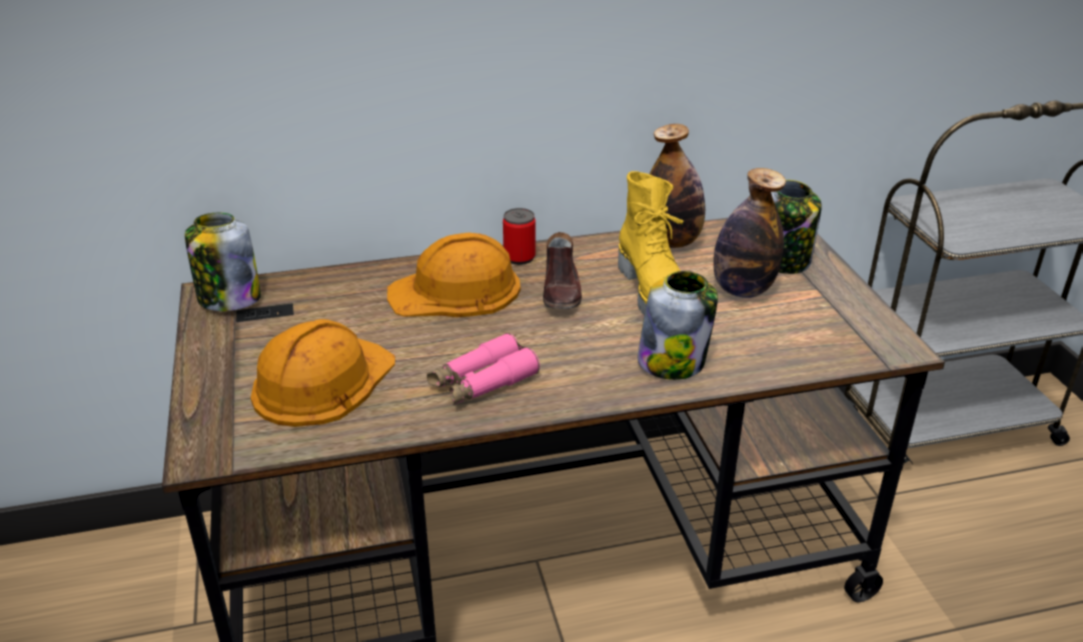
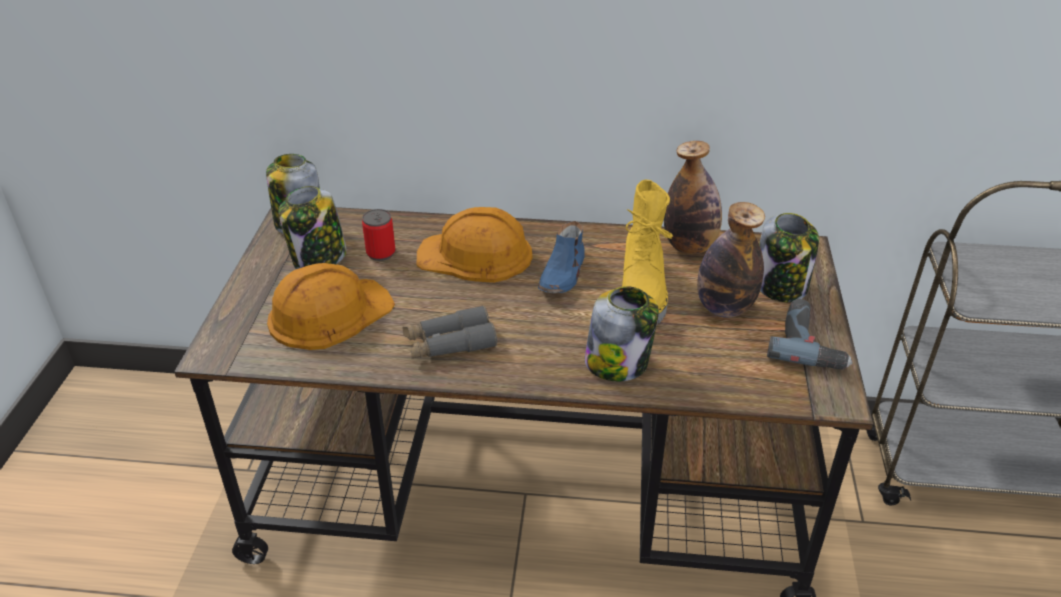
camera: 20 degrees right, 5 degrees up
pink binoculars [427,333,540,405] -> grey binoculars [403,305,497,359]
can [503,208,536,265] -> can moved to [362,209,395,261]
brown shoe [543,232,582,309] -> blue shoe [538,221,585,294]
none -> jar [278,186,347,269]
none -> power drill [767,299,853,370]

